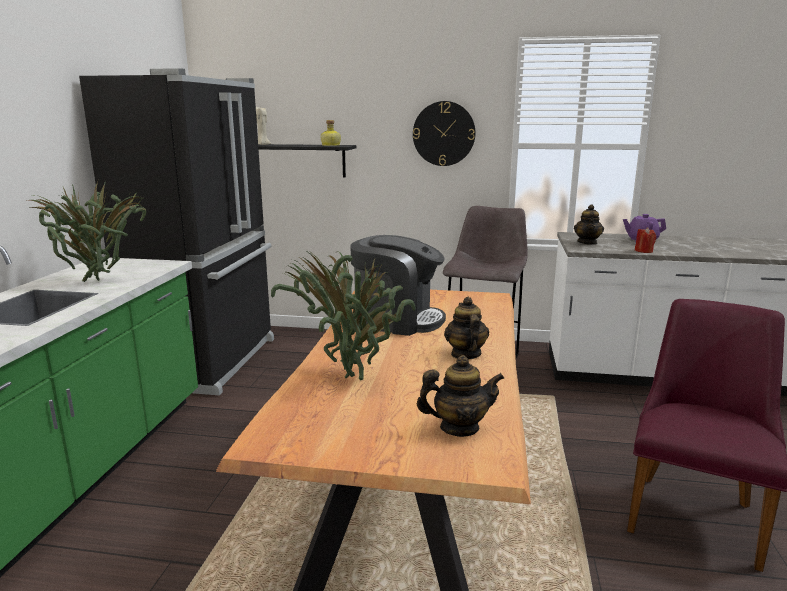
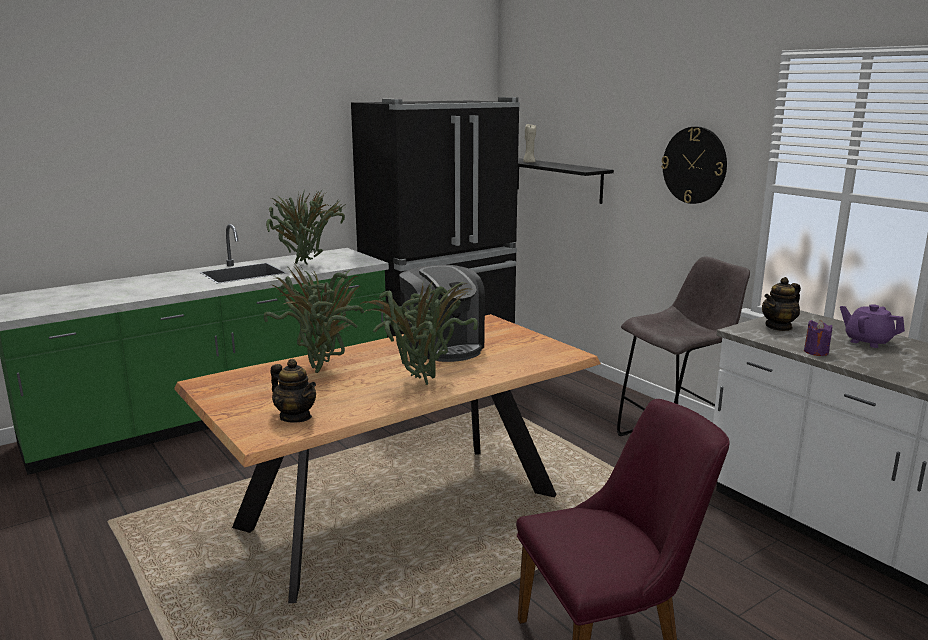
camera: 45 degrees right, 0 degrees up
bottle [320,120,341,146] -> none
teapot [444,297,489,360] -> potted plant [358,281,478,385]
red candle [635,227,656,253] -> purple candle [804,320,832,356]

